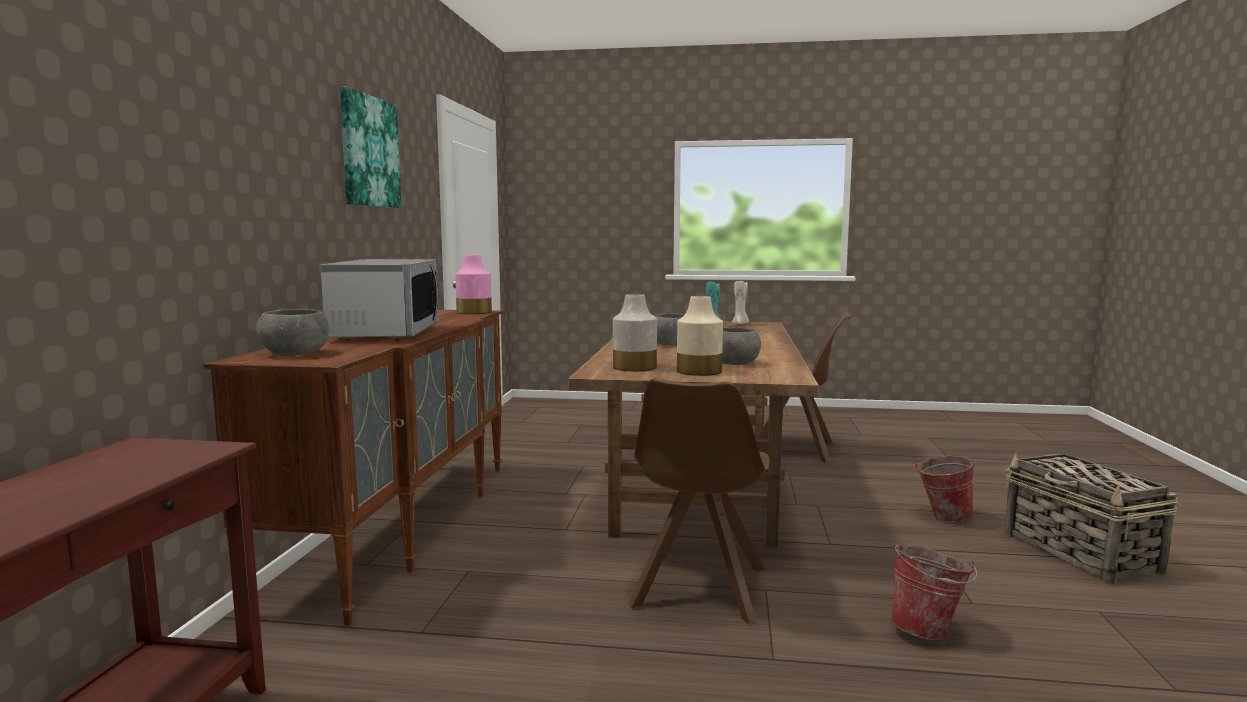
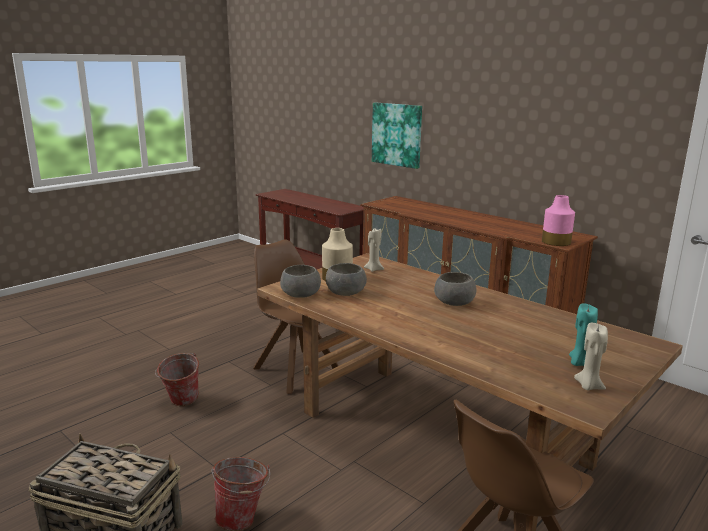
camera: 125 degrees right, 10 degrees up
grey bowl [256,309,329,356] -> grey bowl moved to [280,265,321,298]
microwave [320,259,438,340] -> none
picture [340,86,401,208] -> picture moved to [372,103,422,169]
beige vase [613,294,657,371] -> beige candle [364,228,384,272]

